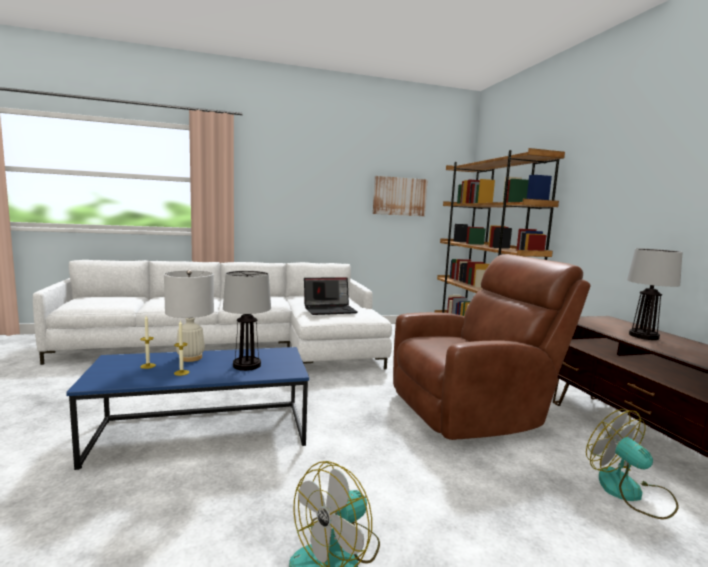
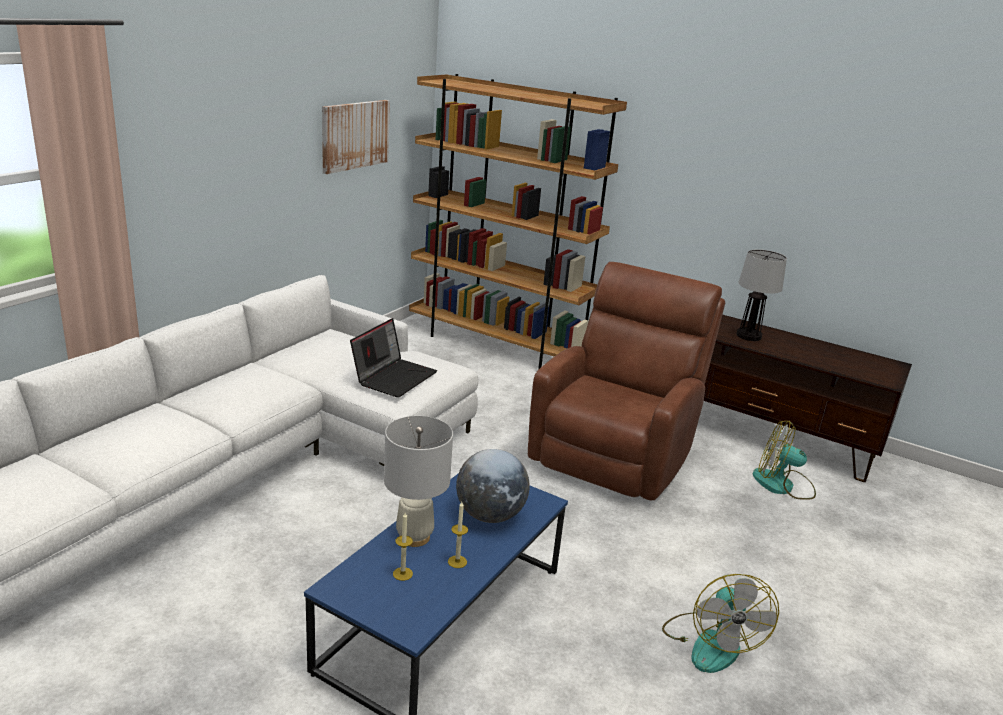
camera: 45 degrees left, 15 degrees up
table lamp [223,271,271,371] -> globe [456,449,530,523]

